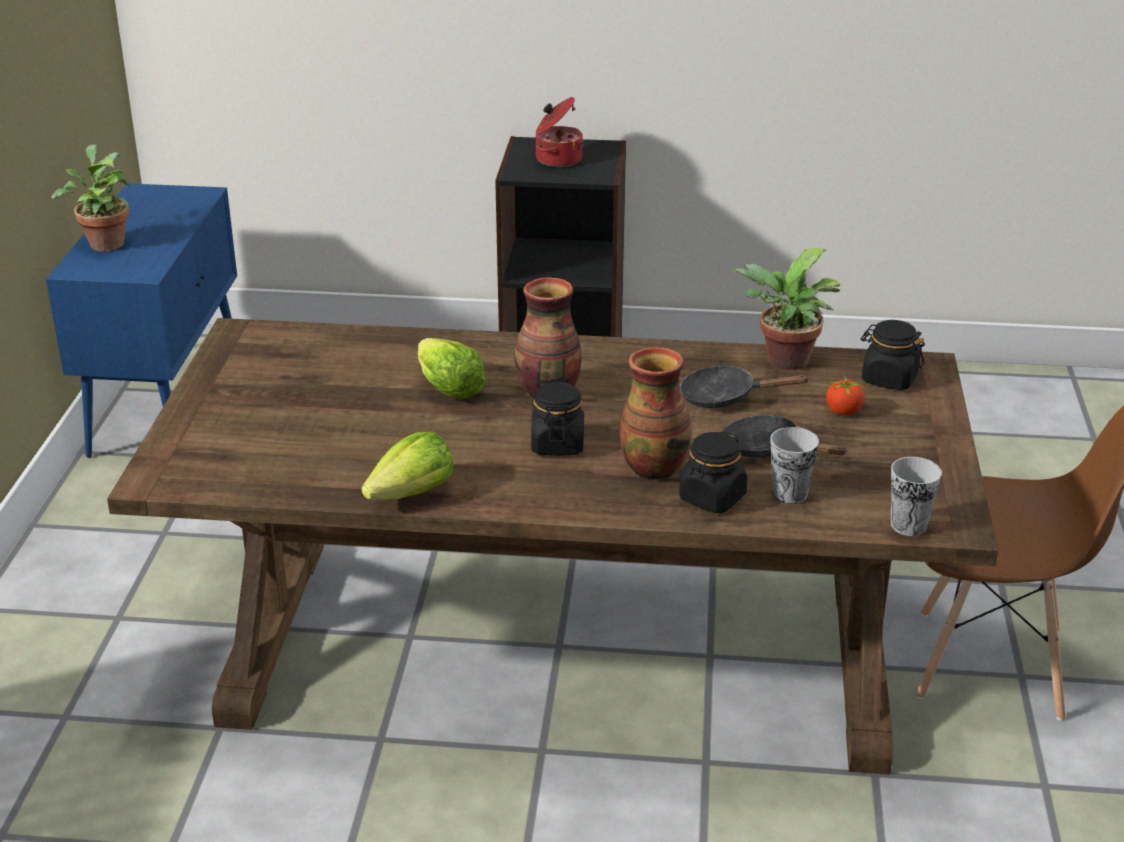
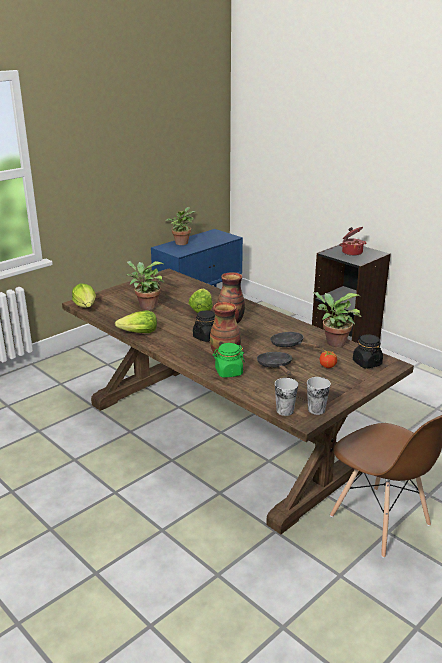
camera: 40 degrees right, 5 degrees down
black jar [679,431,747,513] -> green jar [213,343,245,378]
cup [770,427,819,504] -> cup moved to [307,377,331,415]
none -> lettuce [72,284,96,308]
none -> potted plant [126,261,164,310]

